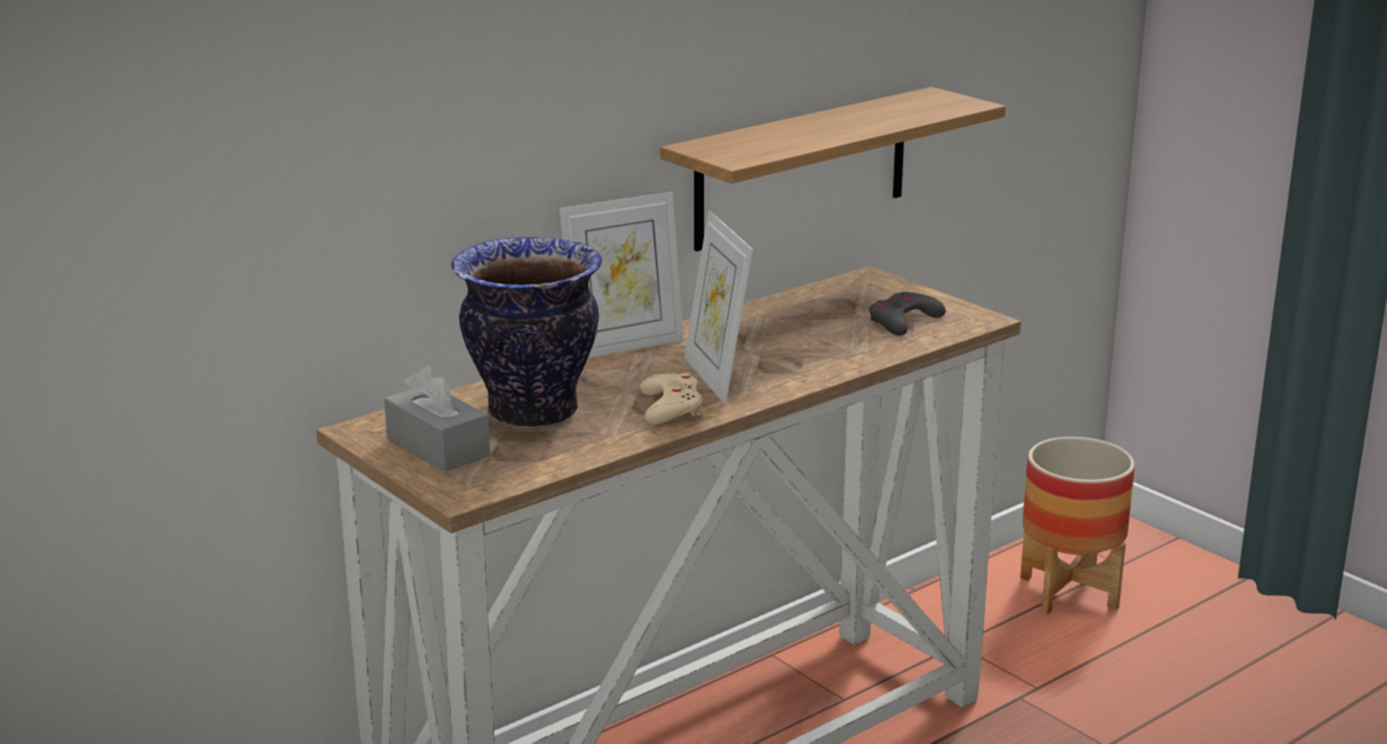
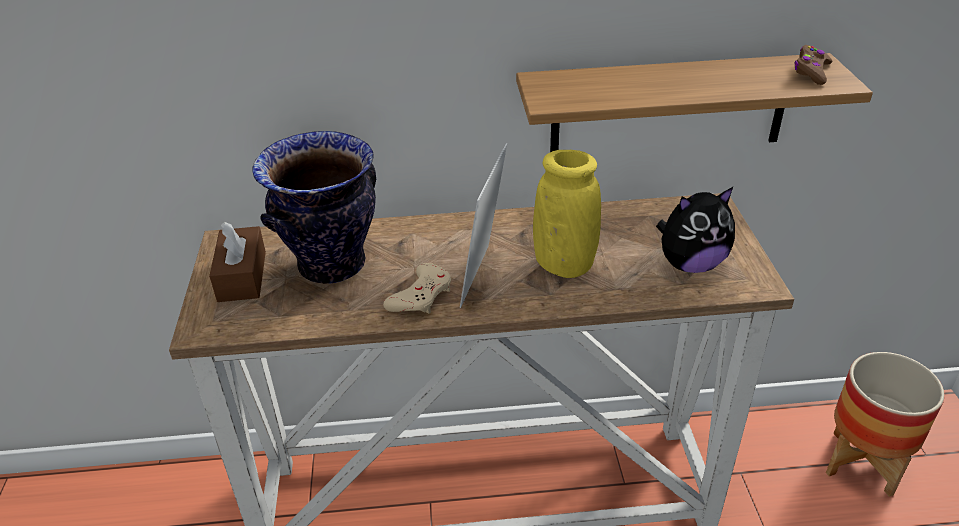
camera: 35 degrees right, 15 degrees up
grey tissue box [384,366,490,472] -> brown tissue box [209,222,266,302]
picture frame [559,192,684,358] -> none
grey game controller [869,292,946,336] -> plush toy [656,187,735,273]
none -> yellow vase [533,150,601,278]
none -> brown game controller [794,45,833,85]

